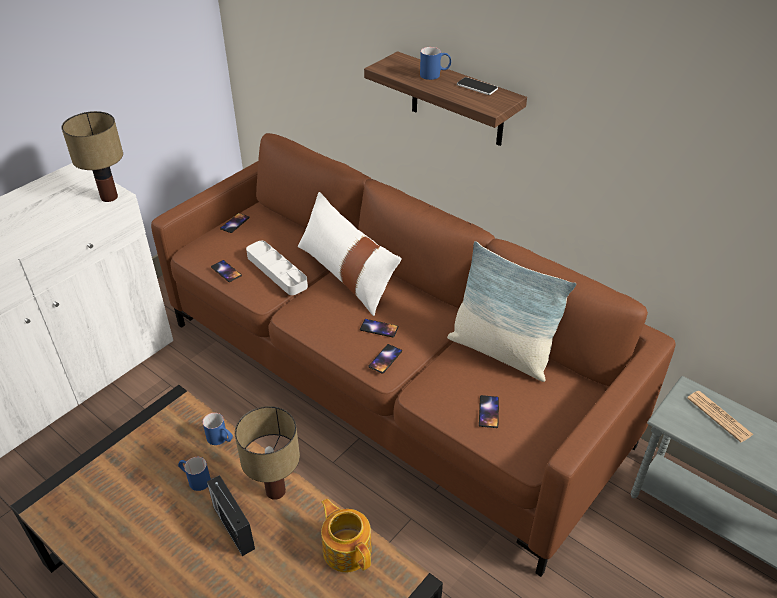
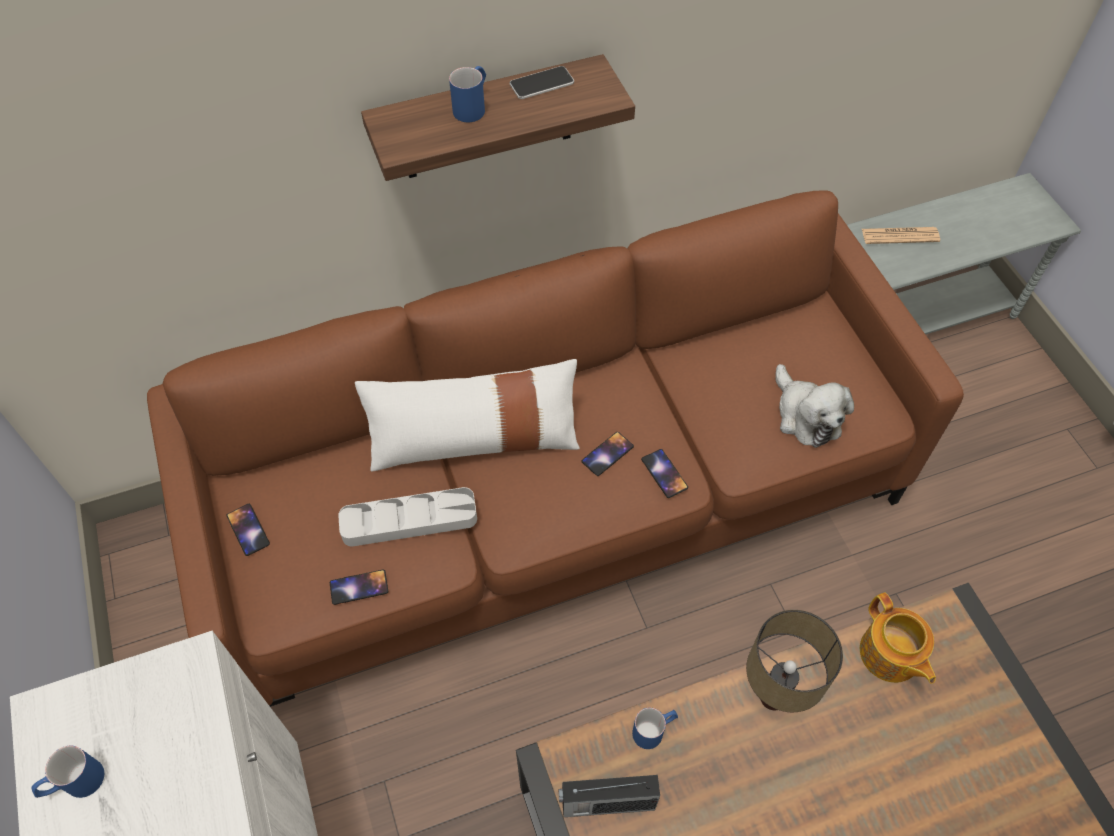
camera: 60 degrees left, 15 degrees up
table lamp [61,111,123,202] -> none
blue mug [178,457,211,491] -> blue mug moved to [32,746,104,798]
radio [207,475,255,556] -> radio moved to [559,775,660,817]
teapot [321,499,372,572] -> teapot turned 105 degrees counterclockwise [860,593,936,684]
pillow [447,241,577,382] -> none
phone [479,395,499,428] -> plush toy [775,364,854,448]

